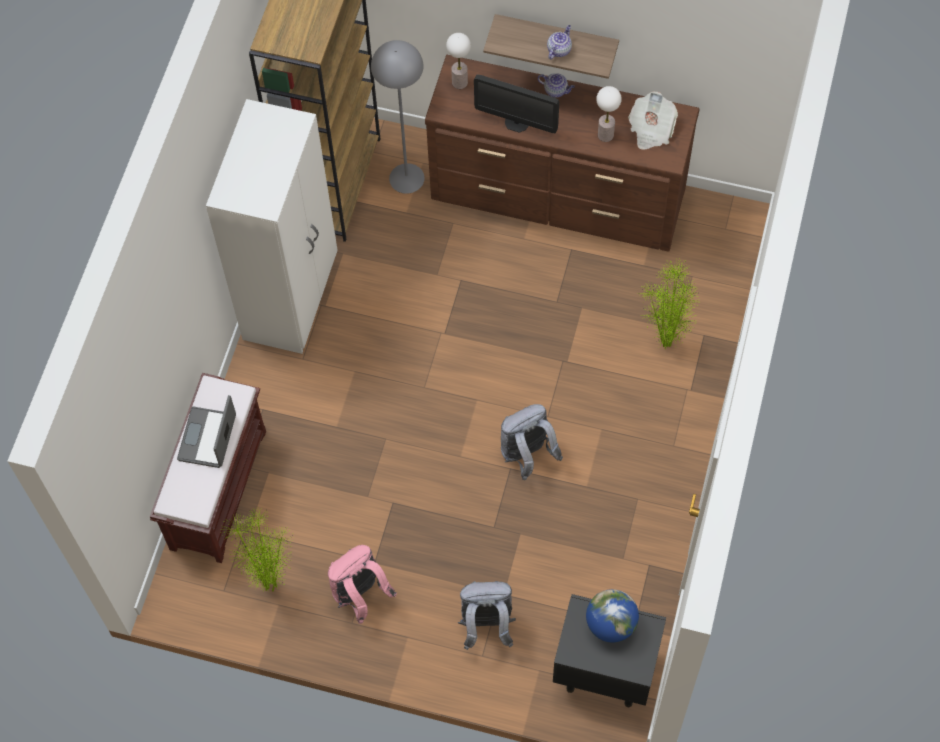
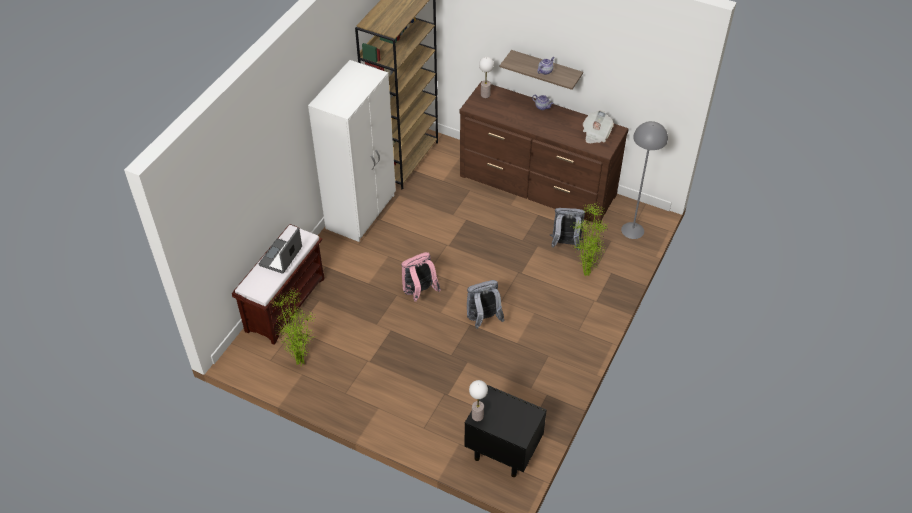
camera: 10 degrees right, 15 degrees down
pink backpack [328,545,397,624] -> pink backpack moved to [401,252,441,302]
grey floor lamp [371,40,425,194] -> grey floor lamp moved to [621,121,668,239]
grey backpack [457,581,516,650] -> grey backpack moved to [550,208,585,251]
monitor [474,75,559,133] -> none
globe [586,589,639,643] -> none
table lamp [596,86,622,142] -> table lamp moved to [469,380,488,421]

